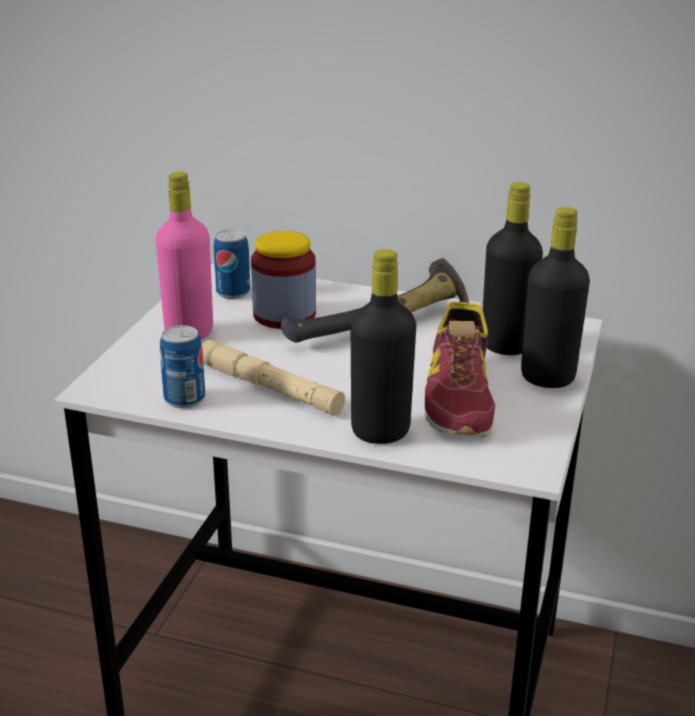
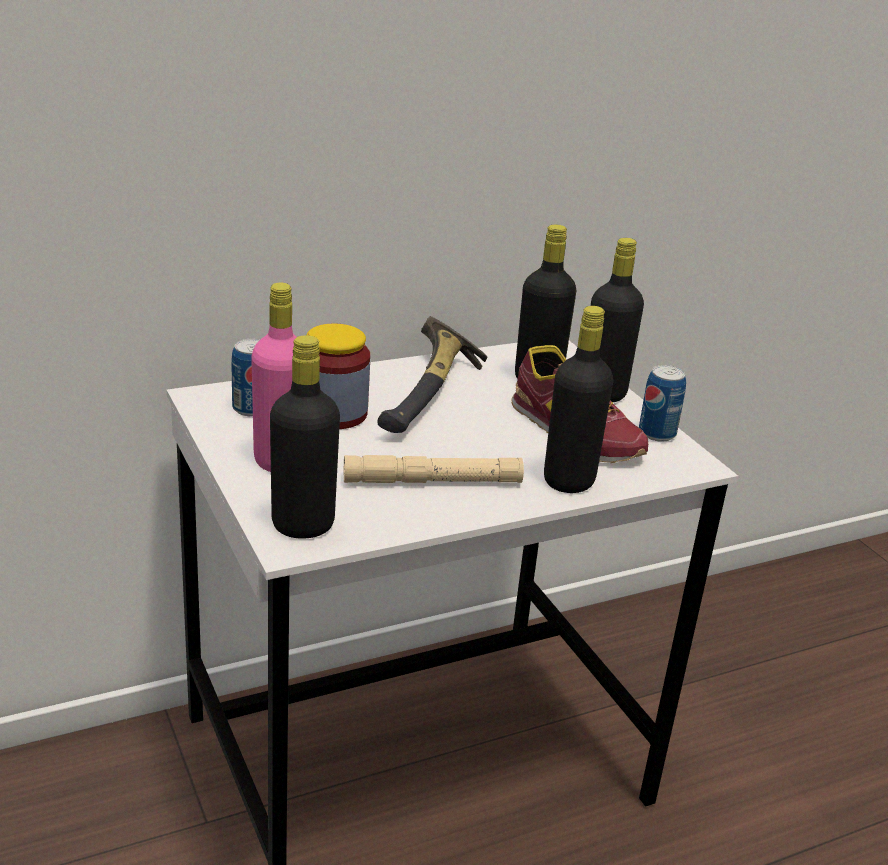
camera: 45 degrees left, 0 degrees up
can [160,325,205,408] -> can moved to [639,365,686,442]
none -> black bottle [270,335,340,538]

